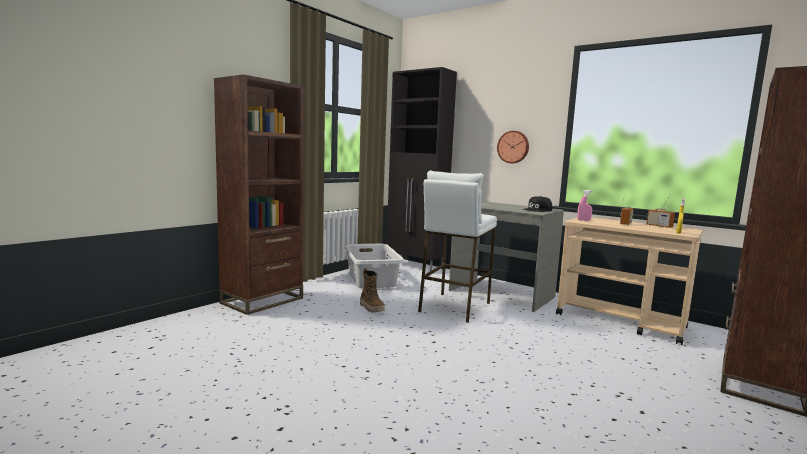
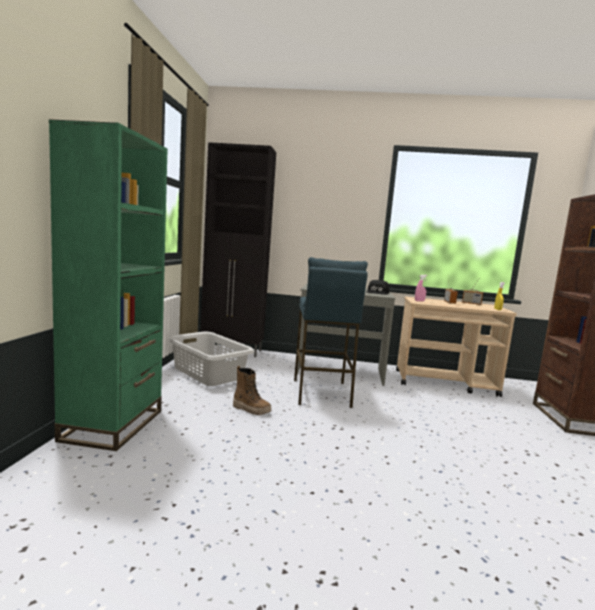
camera: 30 degrees left, 0 degrees up
brown bookcase [214,74,304,315] -> green bookcase [49,119,168,451]
white stool [418,171,497,323] -> blue stool [294,257,368,408]
wall clock [497,131,529,163] -> none

